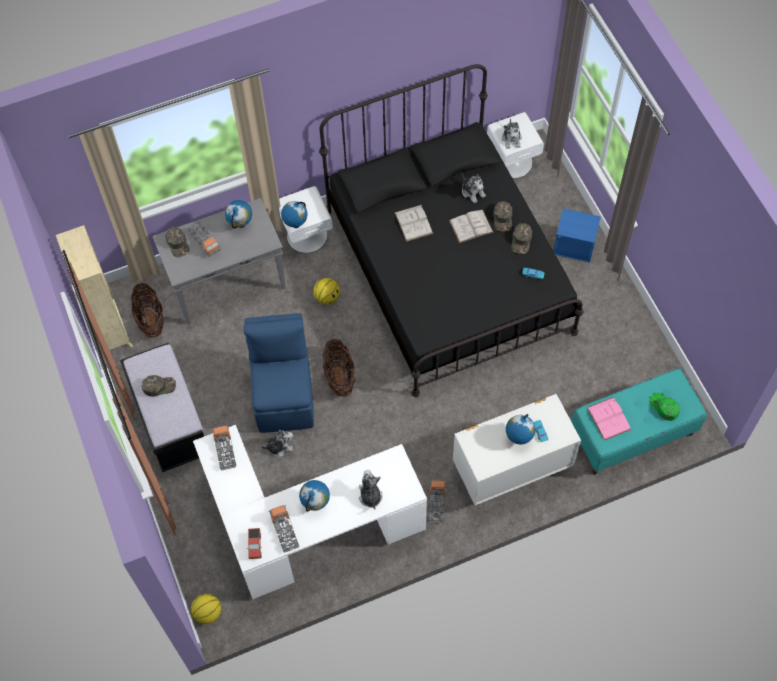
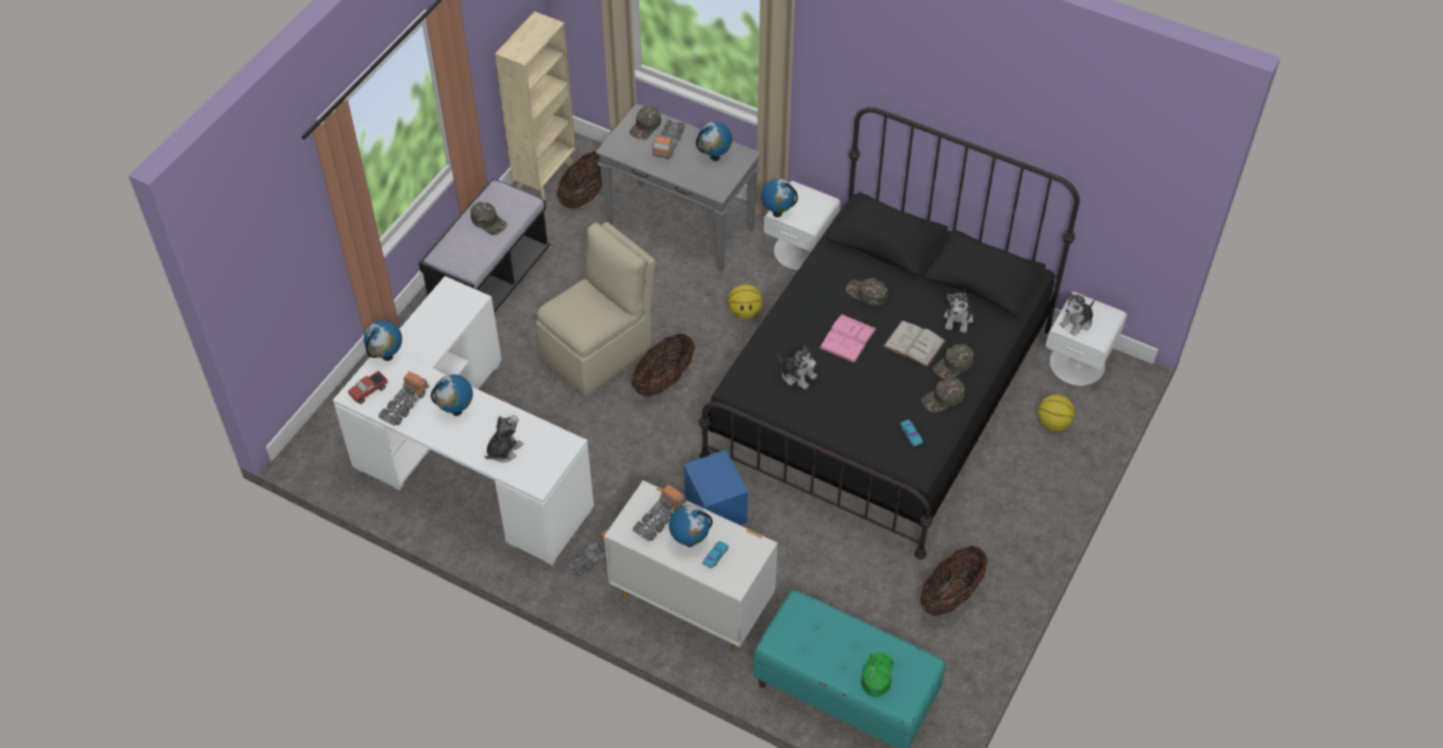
camera: 50 degrees right, 10 degrees down
basketball [191,594,221,624] -> basketball moved to [1038,394,1075,431]
toy truck [211,425,236,471] -> toy truck moved to [633,484,686,541]
blue chair [244,313,314,433] -> beige chair [536,222,656,395]
plush toy [261,430,294,457] -> plush toy moved to [777,346,817,390]
white book [394,205,433,242] -> green cap [846,279,887,306]
blue storage box [554,208,601,263] -> blue storage box moved to [683,450,748,525]
pink book [587,397,632,441] -> pink book moved to [819,314,877,363]
none -> globe [364,320,402,361]
none -> basket [920,546,988,616]

